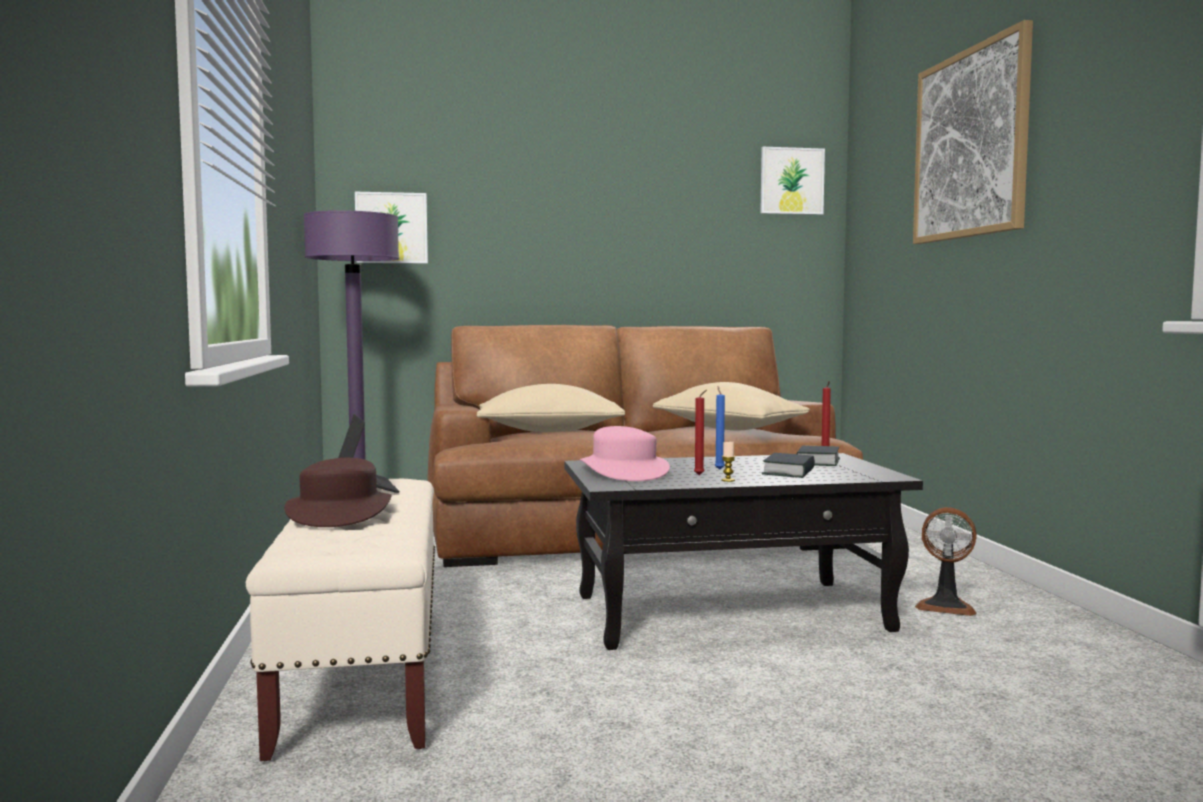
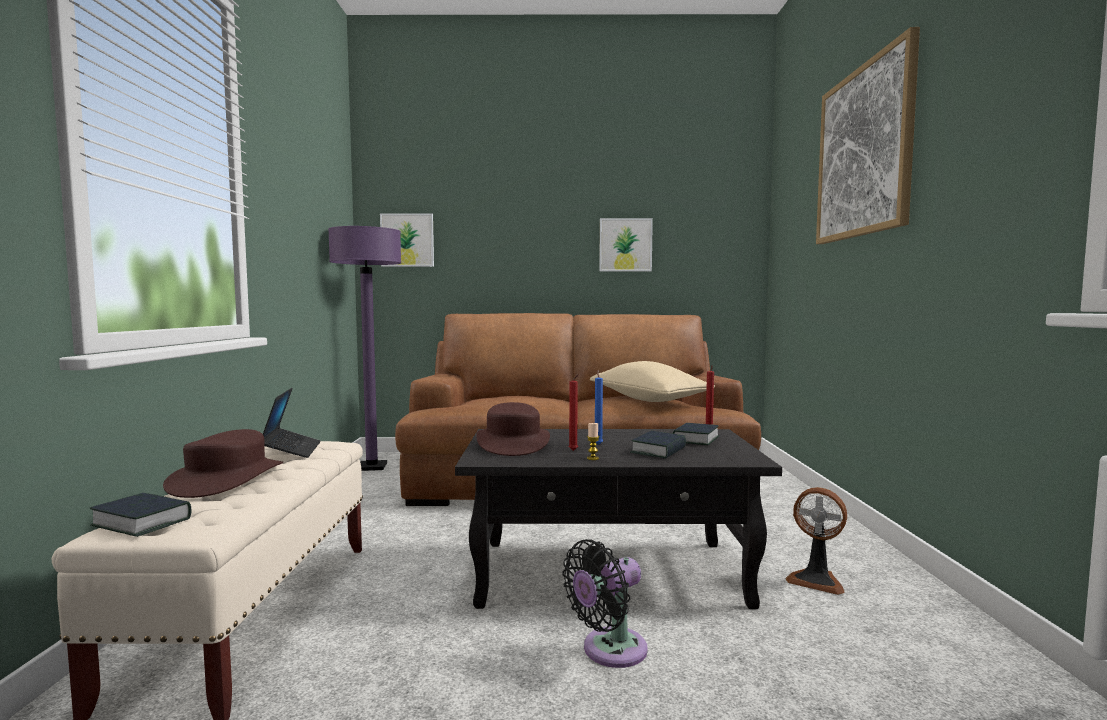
camera: 10 degrees right, 0 degrees up
beige pillow [477,384,625,432] -> none
pink hat [580,426,670,481] -> brown hat [476,402,550,456]
picture [760,147,825,215] -> picture moved to [599,218,653,271]
none -> book [89,493,192,537]
none -> black fan [562,539,648,668]

